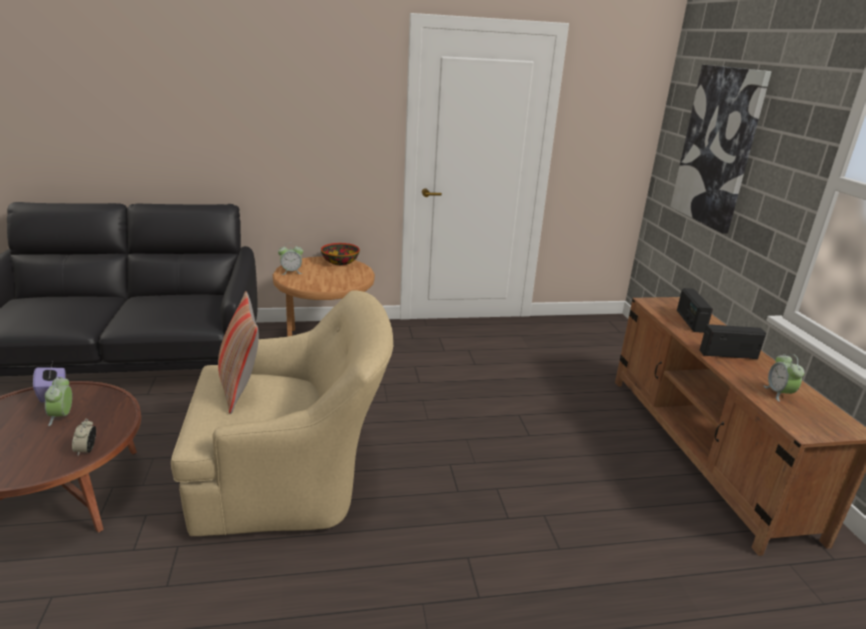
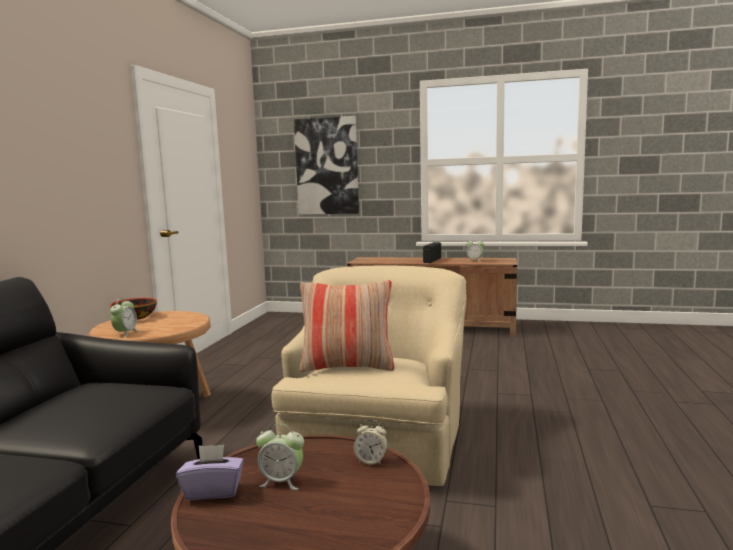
camera: 65 degrees left, 15 degrees down
radio [677,288,713,333] -> none

